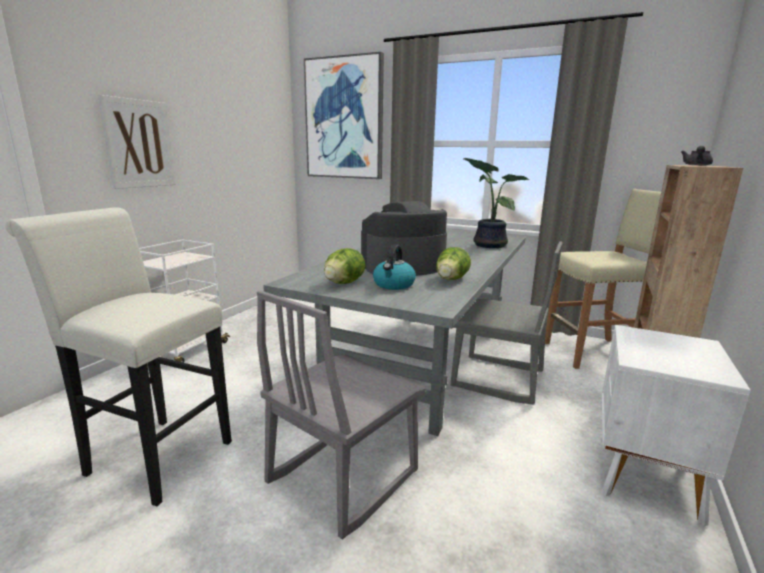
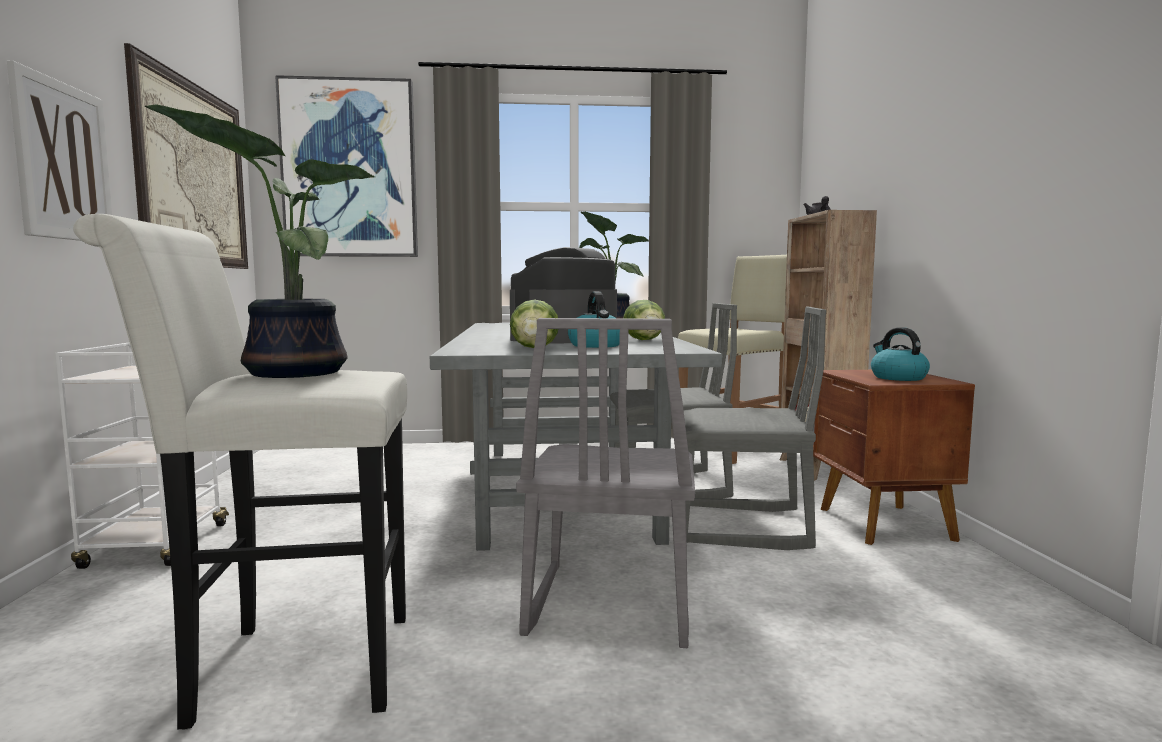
camera: 30 degrees left, 10 degrees down
white nightstand [600,325,751,527] -> brown nightstand [813,370,975,545]
none -> picture [124,43,248,269]
none -> potted plant [145,104,375,378]
none -> grey chair [684,306,826,550]
none -> kettle [871,327,930,381]

